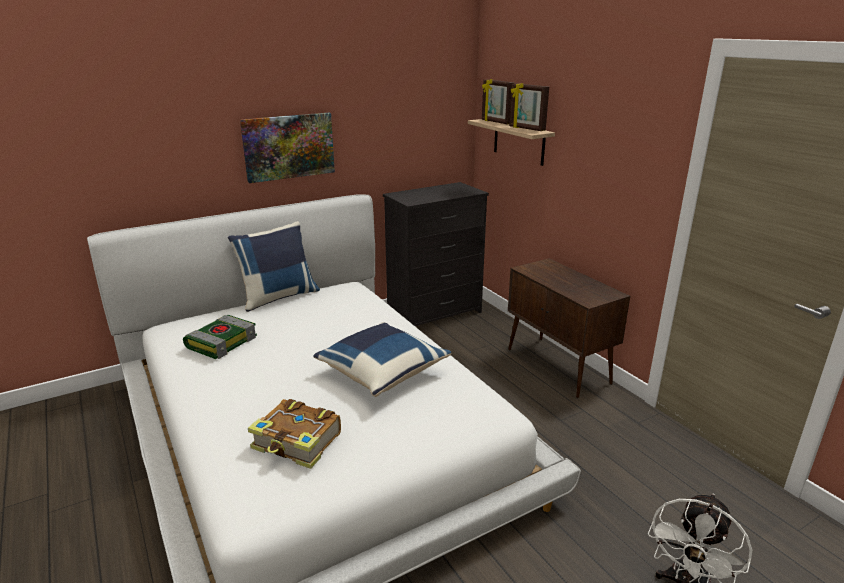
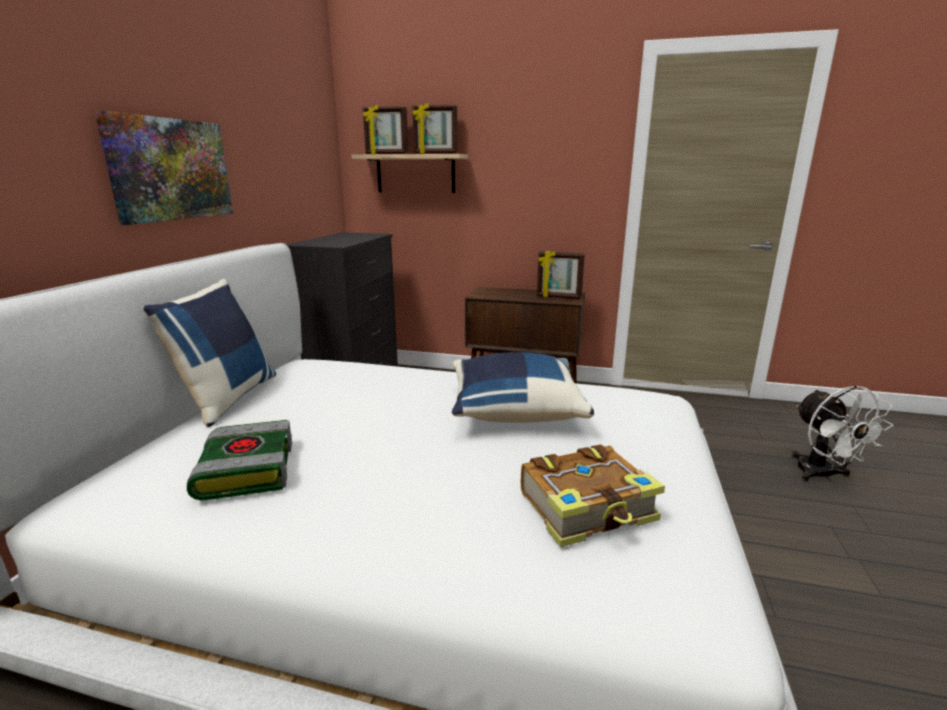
camera: 45 degrees left, 5 degrees down
none -> picture frame [537,251,585,299]

